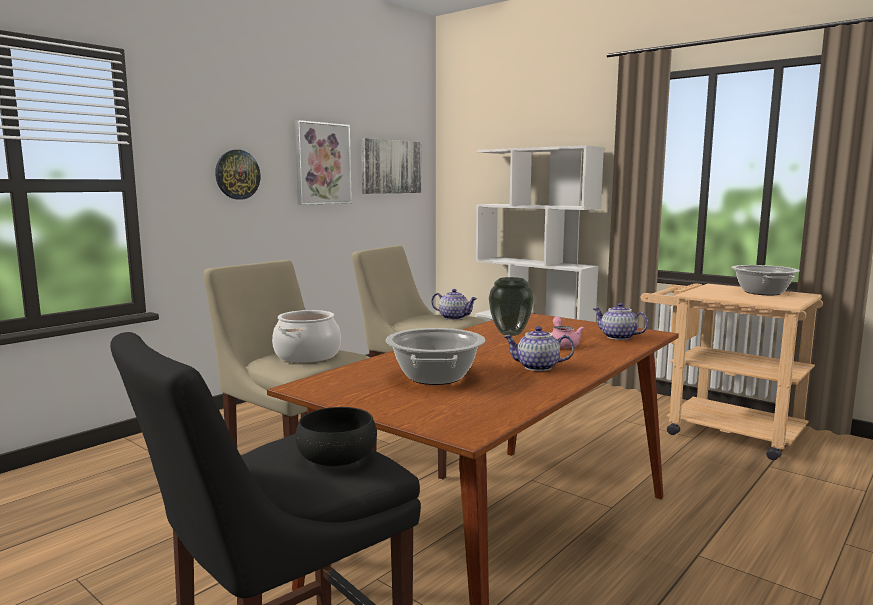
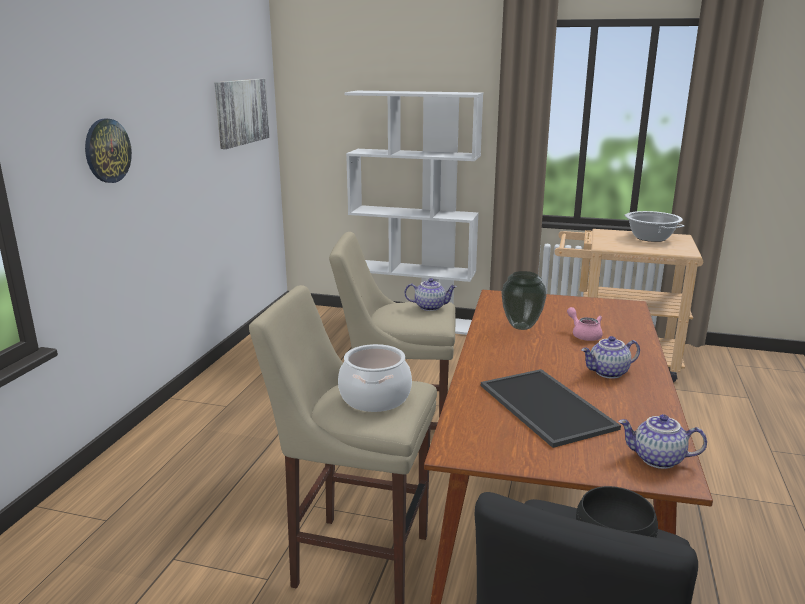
camera: 25 degrees left, 10 degrees up
picture [295,120,352,205] -> none
cooking pot [386,328,485,385] -> tray [481,369,621,448]
teapot [593,303,648,340] -> teapot moved to [618,414,707,469]

